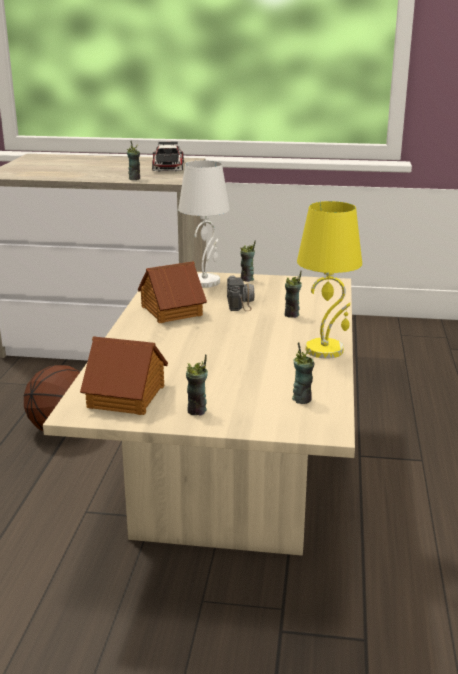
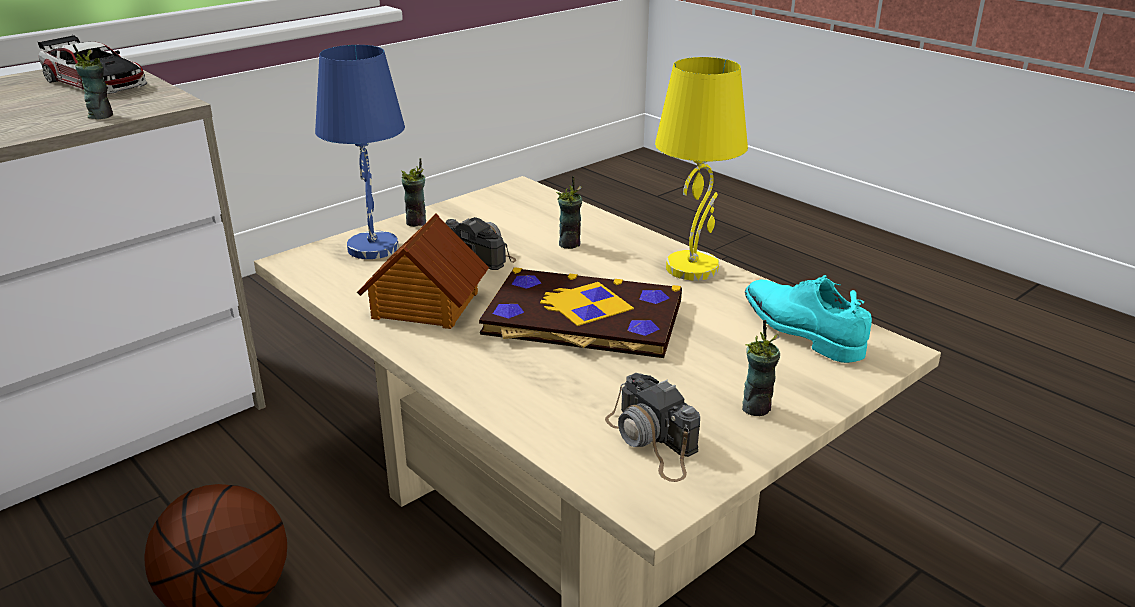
camera: 50 degrees left, 5 degrees up
toy house [80,336,168,415] -> camera [605,373,700,482]
white table lamp [178,160,230,288] -> blue table lamp [315,45,405,259]
cup [292,342,314,404] -> turquoise shoe [745,275,872,363]
none -> book [479,267,682,358]

